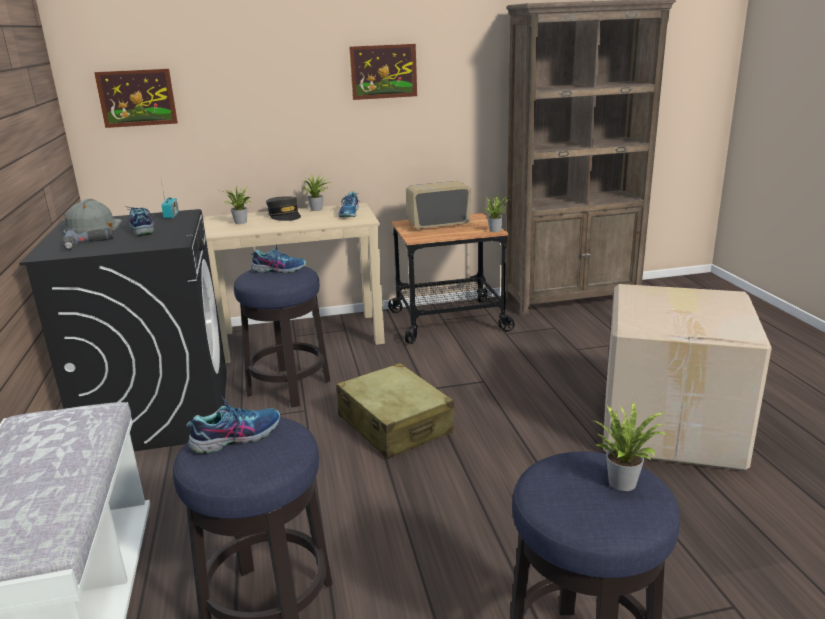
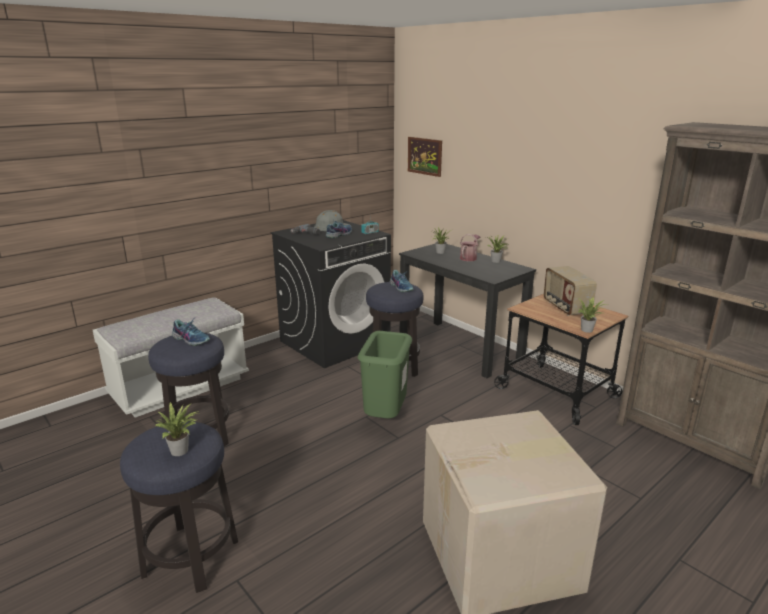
camera: 60 degrees right, 0 degrees up
beige desk [204,203,385,363] -> black desk [399,244,536,378]
grey cap [266,197,301,221] -> watering can [460,234,480,261]
beige suitcase [336,363,454,459] -> green trash can [358,331,412,418]
shoe [339,191,359,217] -> none
picture [349,44,417,100] -> none
radio [406,181,471,230] -> radio turned 150 degrees counterclockwise [544,266,597,316]

